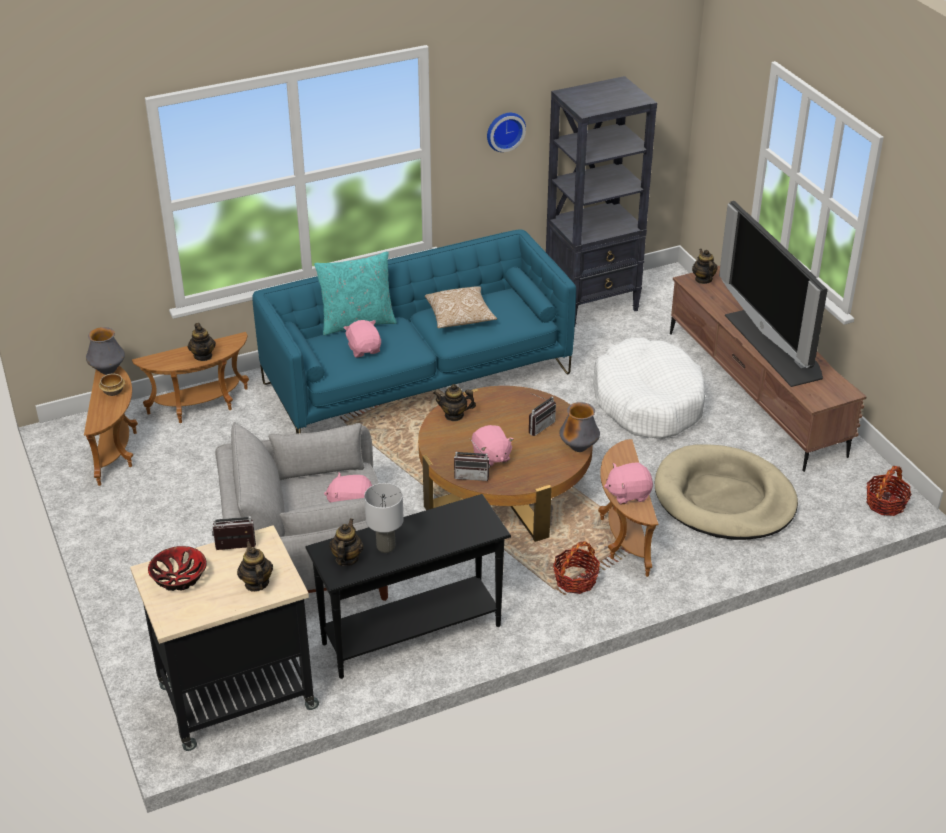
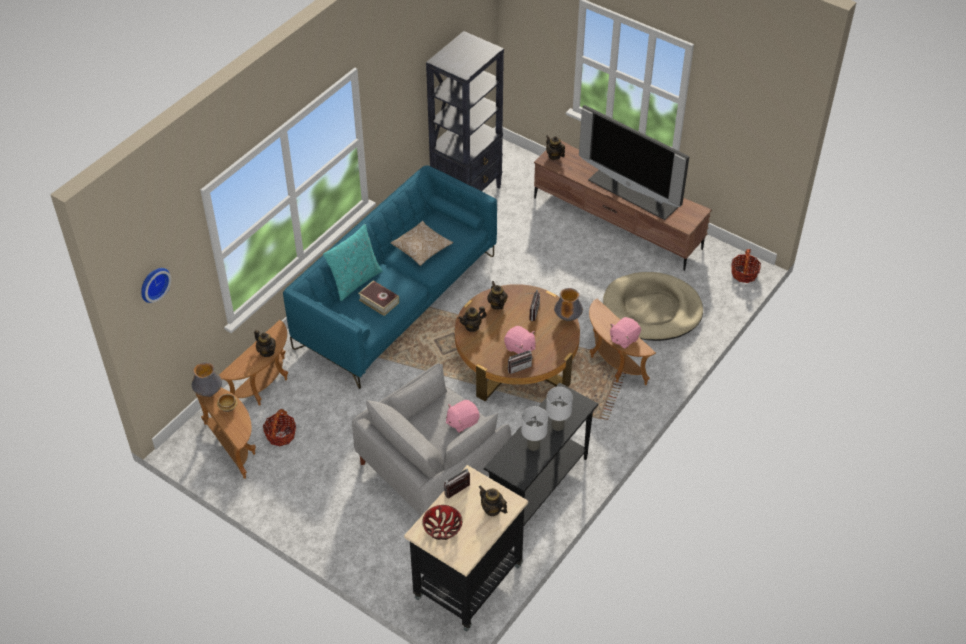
camera: 30 degrees left, 10 degrees up
teapot [330,518,364,566] -> teapot moved to [487,281,507,310]
pink plush toy [344,320,381,357] -> book [358,280,399,316]
wall clock [487,113,526,152] -> wall clock moved to [141,268,171,303]
basket [553,541,600,594] -> basket moved to [263,409,296,446]
white dog bed [593,338,705,439] -> none
none -> white table lamp [546,387,573,431]

